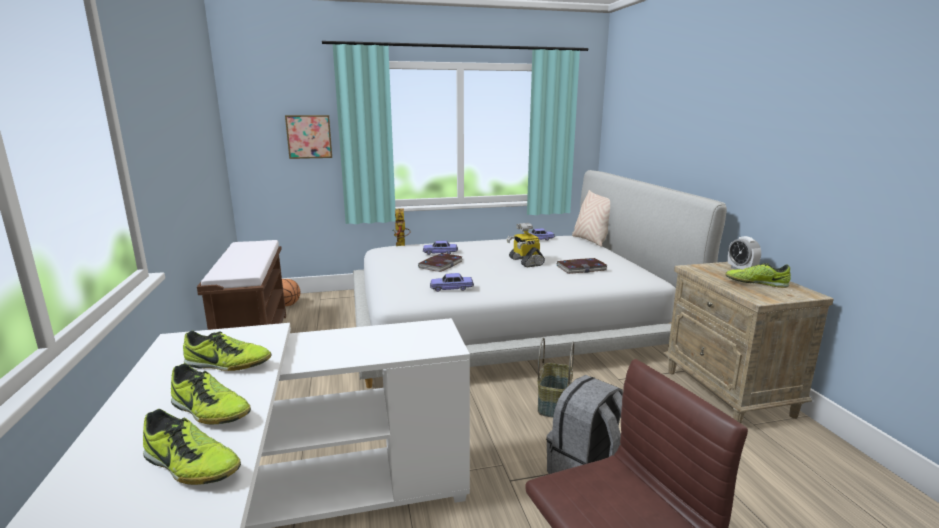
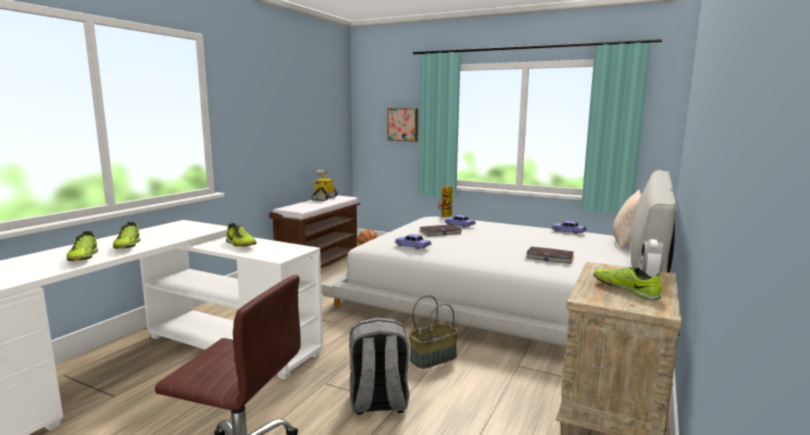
camera: 40 degrees right, 5 degrees down
shoe [183,331,272,371] -> shoe moved to [226,223,256,247]
toy robot [507,223,545,268] -> toy robot moved to [309,170,338,201]

